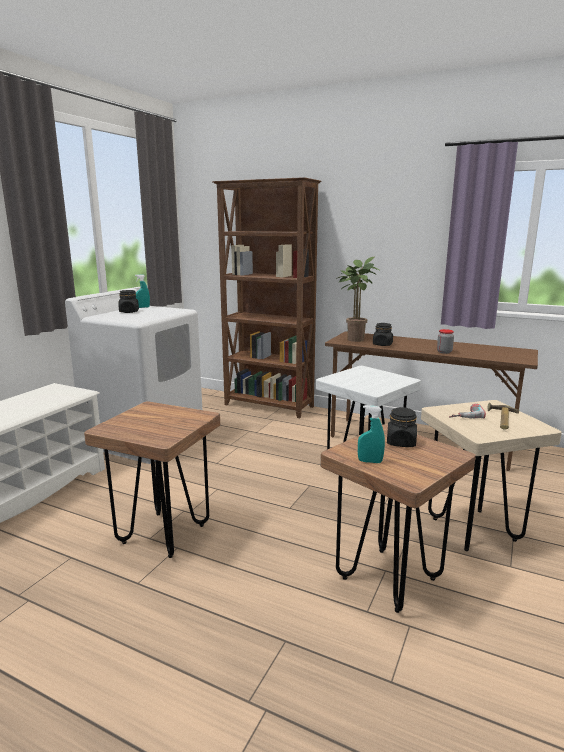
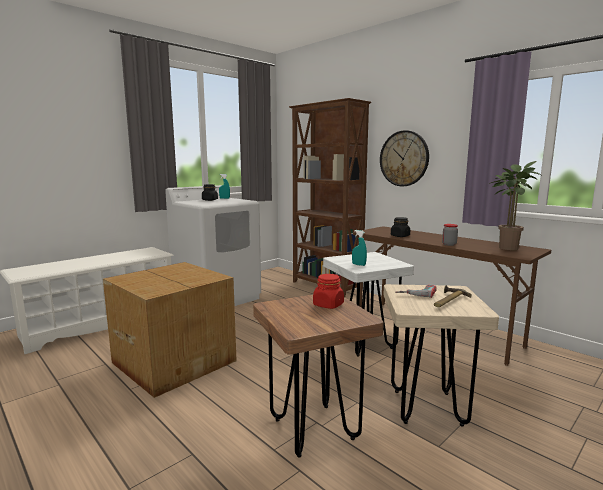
camera: 20 degrees right, 5 degrees down
brown stool [84,401,220,558] -> cardboard box [103,262,237,398]
potted plant [336,256,379,342] -> potted plant moved to [489,161,541,250]
turquoise spray bottle [358,405,385,463] -> turquoise spray bottle moved to [352,230,367,266]
black jar [387,407,417,447] -> red jar [313,274,344,309]
none -> wall clock [380,130,429,186]

